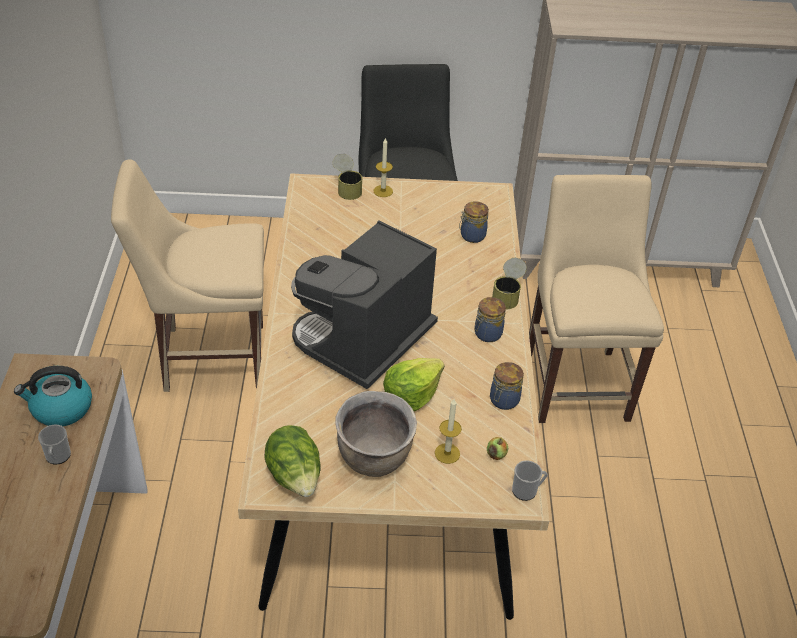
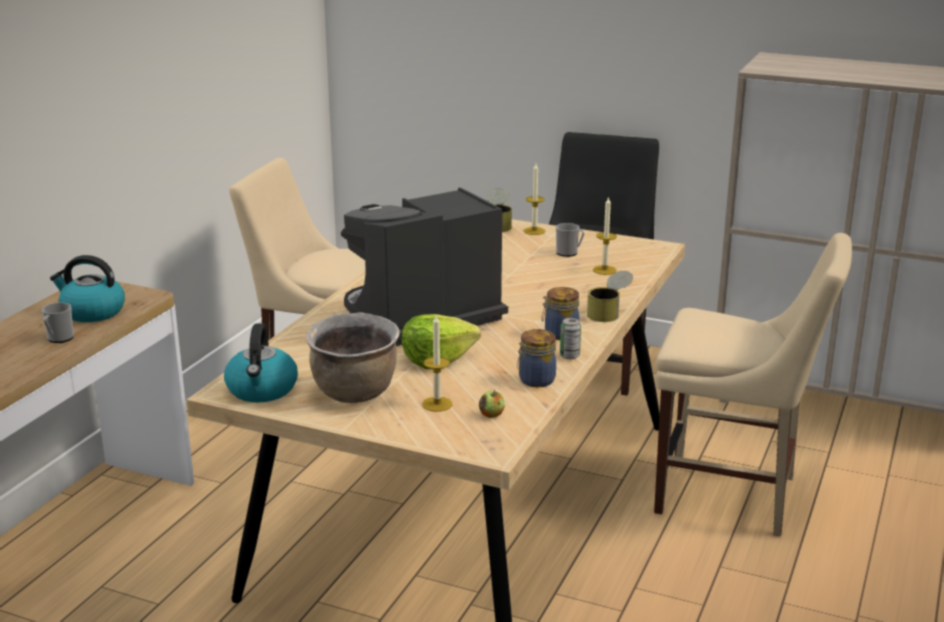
camera: 25 degrees right, 20 degrees down
lettuce [264,425,321,497] -> kettle [224,323,298,403]
jar [459,201,489,243] -> candle [593,198,617,275]
mug [512,460,548,501] -> mug moved to [556,223,584,257]
beige chair [529,175,664,423] -> beige chair turned 90 degrees clockwise [654,233,852,536]
none -> can [560,318,581,359]

